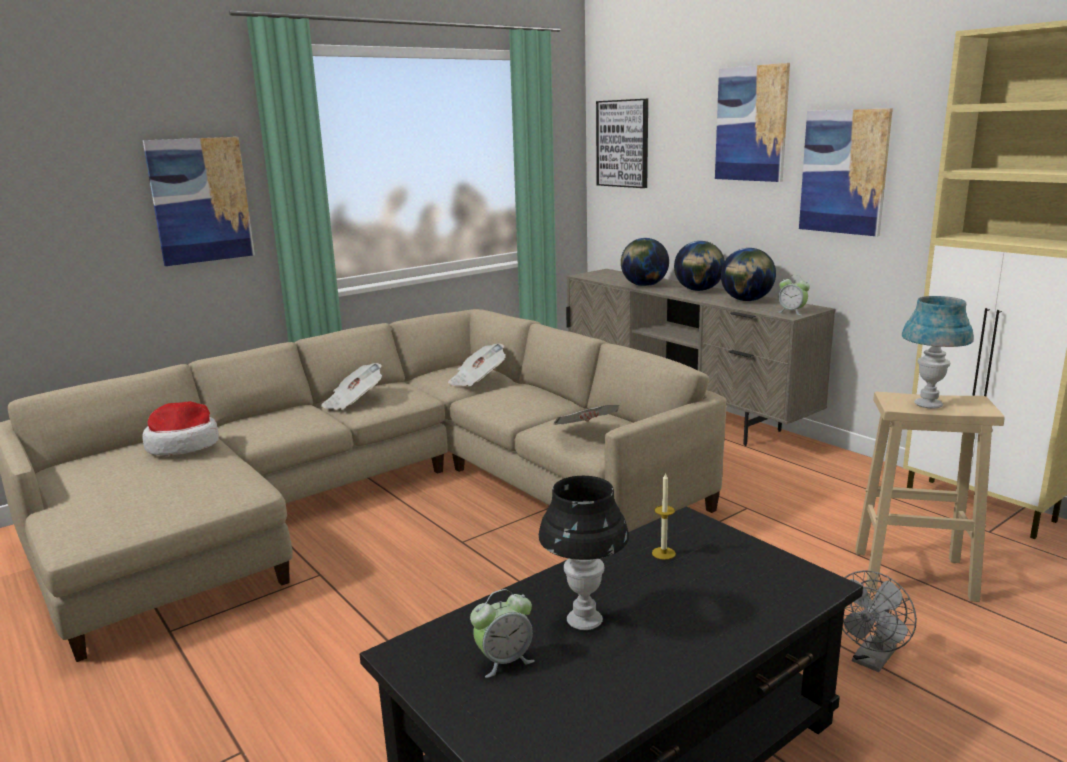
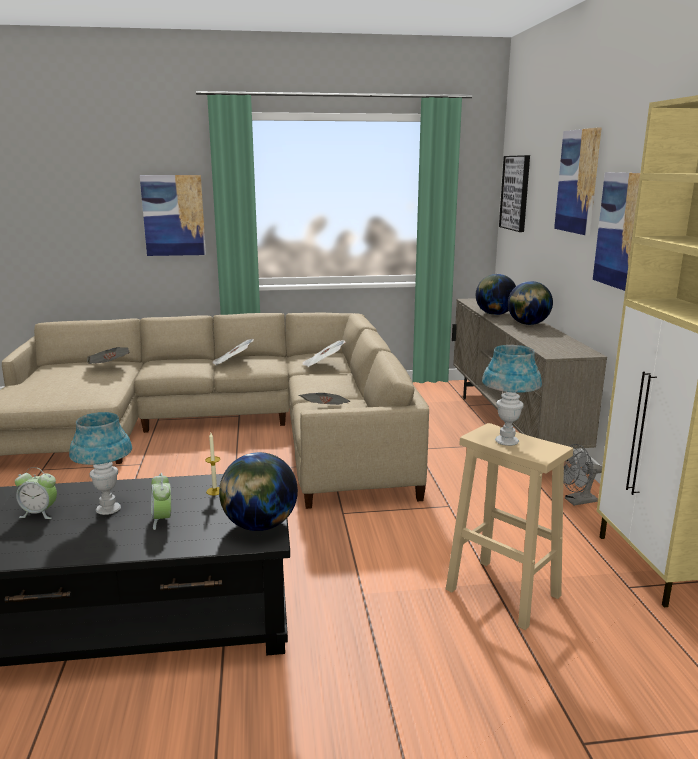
camera: 30 degrees right, 0 degrees up
hat [143,401,219,455] -> newspaper [87,347,130,364]
black table lamp [539,476,629,630] -> blue table lamp [69,412,132,515]
globe [721,248,776,301] -> globe moved to [219,452,298,531]
alarm clock [779,275,810,315] -> alarm clock moved to [151,473,171,530]
grey fan [842,570,917,672] -> grey fan moved to [564,444,602,506]

